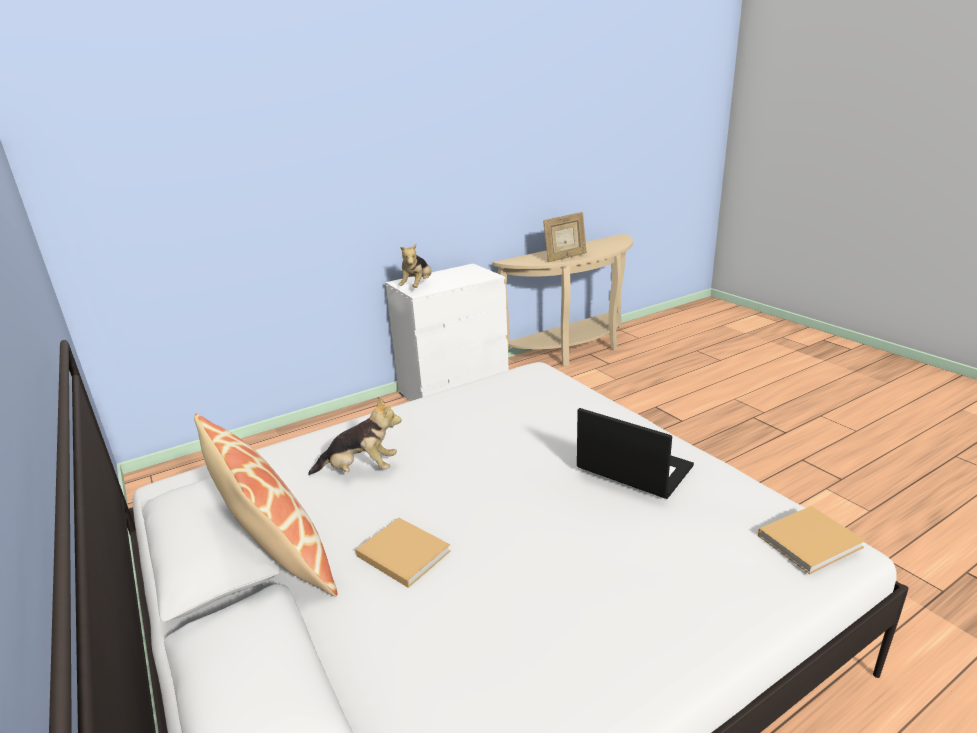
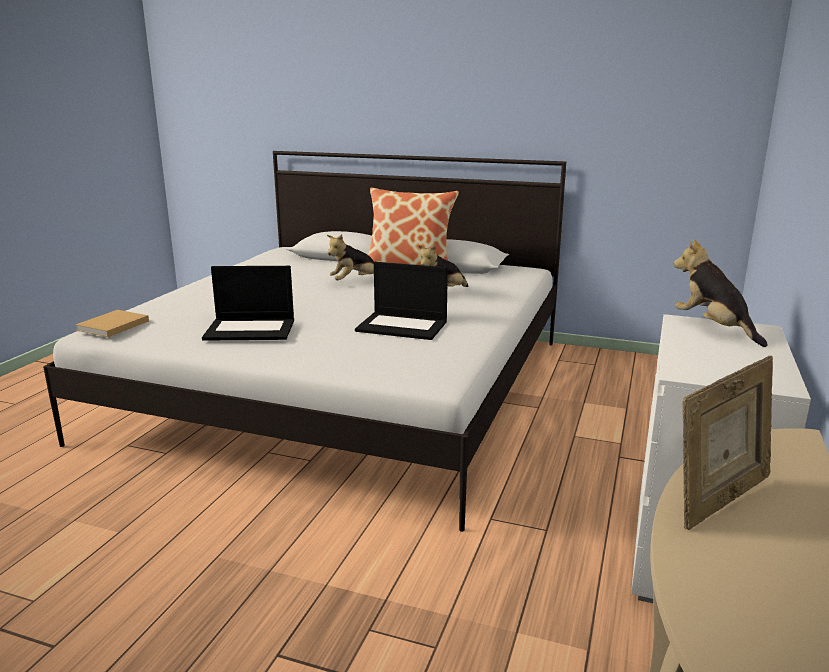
camera: 140 degrees right, 5 degrees down
beige book [355,518,451,588] -> plush toy [327,234,374,280]
picture frame [543,212,587,262] -> picture frame turned 150 degrees counterclockwise [682,356,773,530]
none -> laptop [355,262,448,340]

